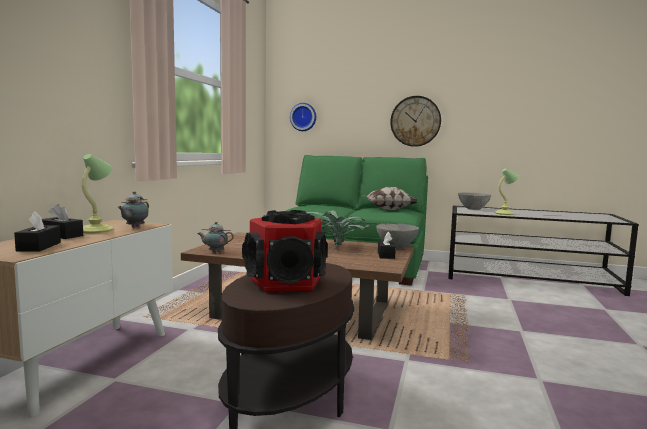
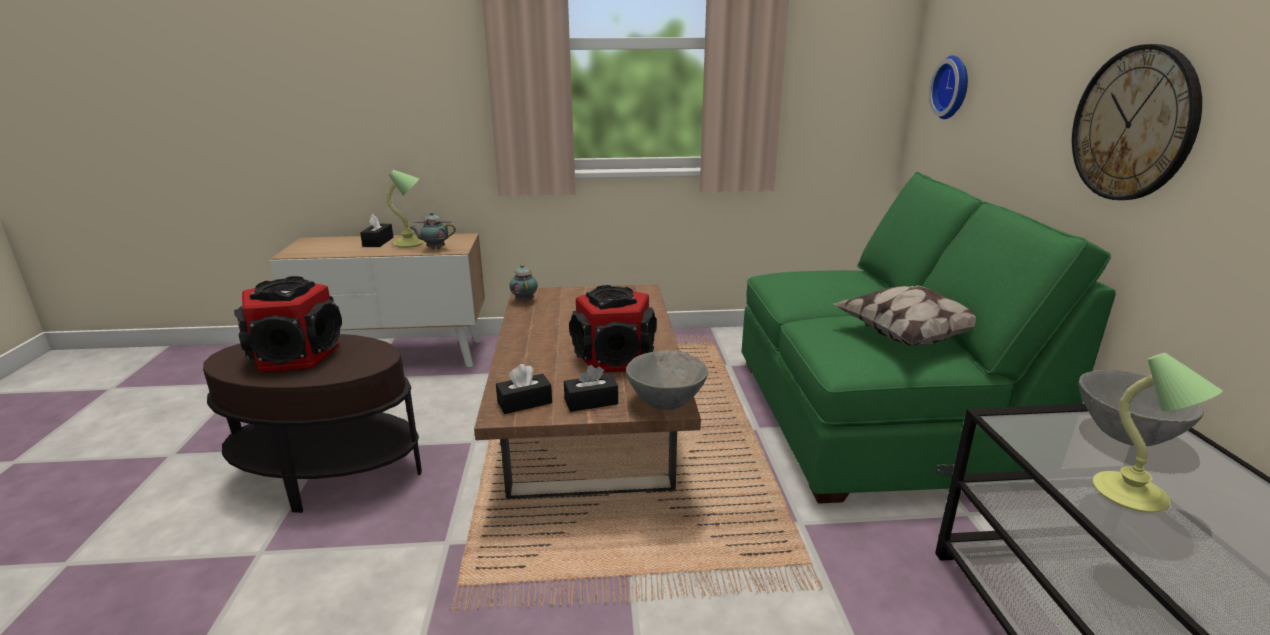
camera: 70 degrees right, 15 degrees up
black tissue box [14,211,61,252] -> black tissue box moved to [496,364,552,414]
potted plant [306,210,370,248] -> speaker [569,285,657,372]

